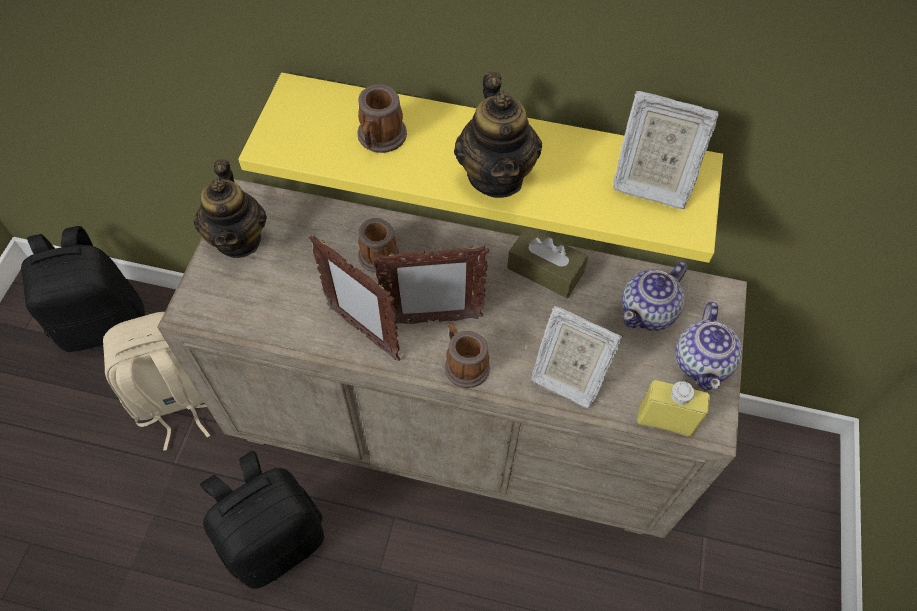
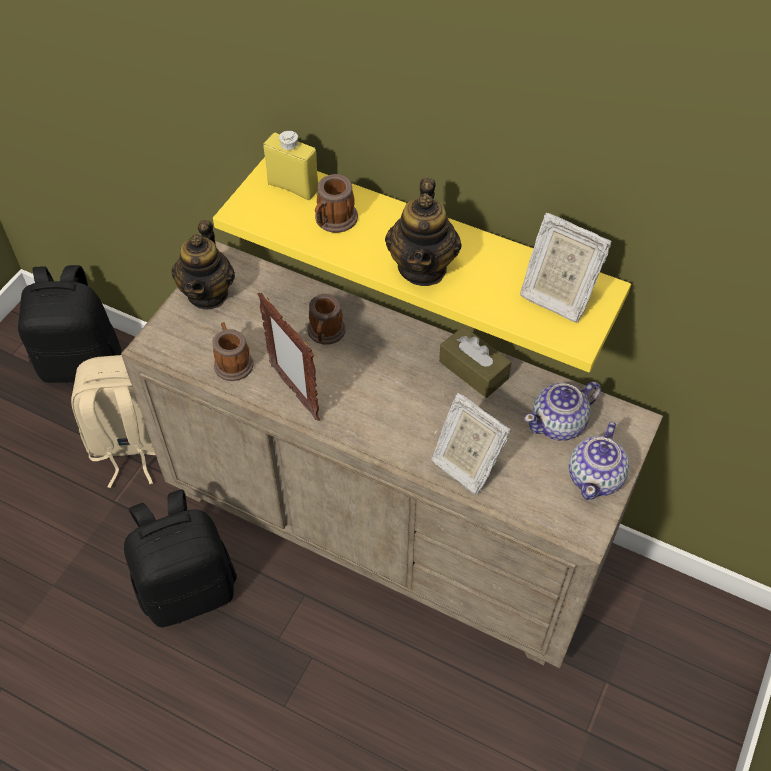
camera: 15 degrees right, 5 degrees down
picture frame [374,246,489,324] -> none
mug [445,323,490,388] -> mug moved to [212,322,254,381]
yellow bottle [637,380,710,437] -> yellow bottle moved to [263,131,318,200]

